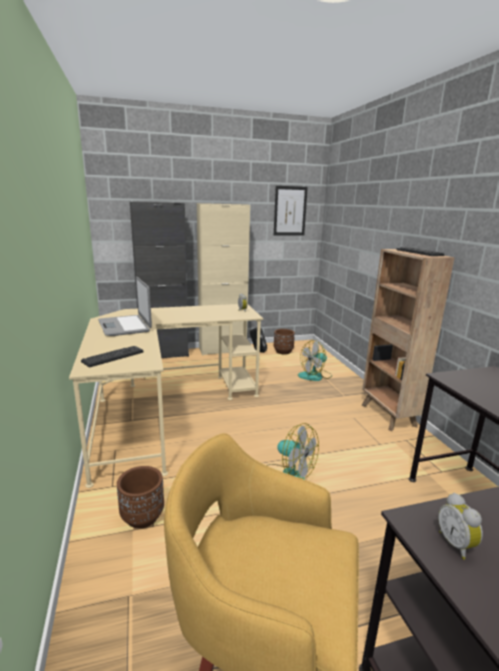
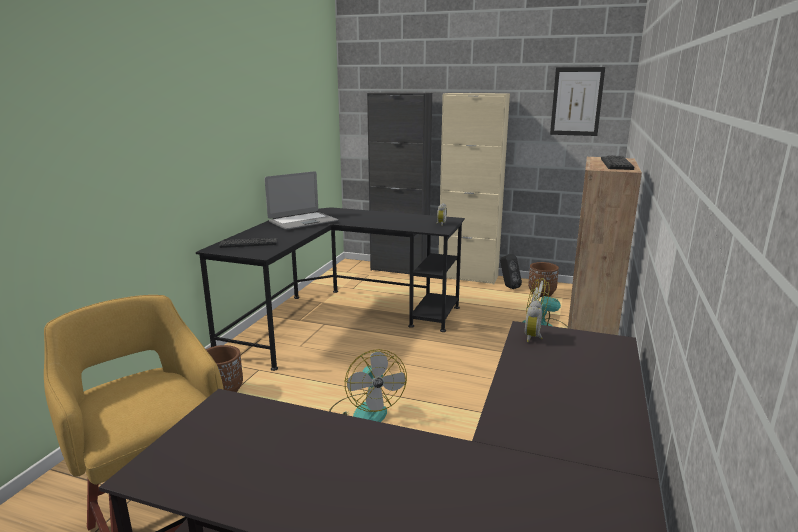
camera: 35 degrees right, 0 degrees up
beige desk [69,304,263,488] -> black desk [196,207,465,371]
laptop [98,277,152,336] -> laptop turned 135 degrees counterclockwise [265,171,338,229]
alarm clock [438,493,483,560] -> alarm clock moved to [525,300,543,342]

